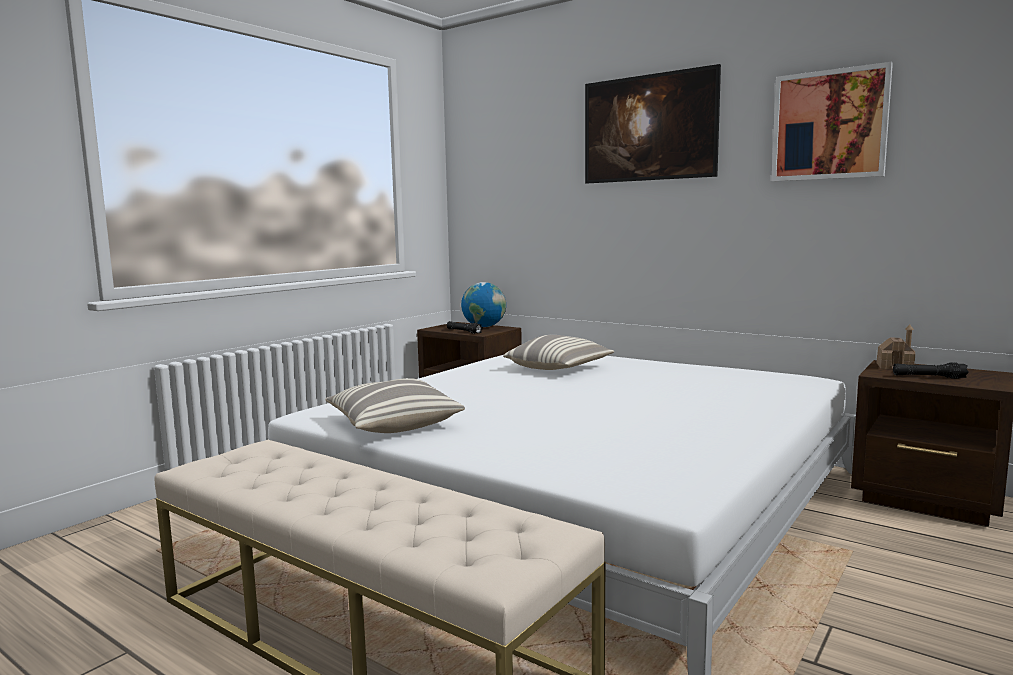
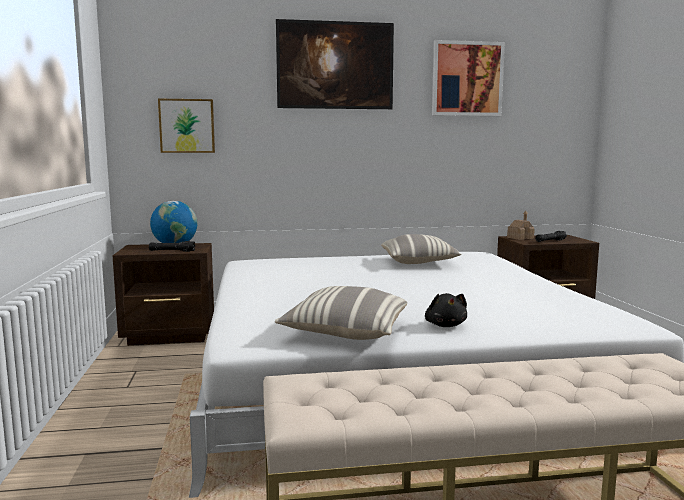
camera: 45 degrees left, 0 degrees up
pillow [503,335,614,370] -> pillow moved to [381,234,462,264]
none -> picture [158,99,215,153]
none -> black plush toy [425,293,467,327]

